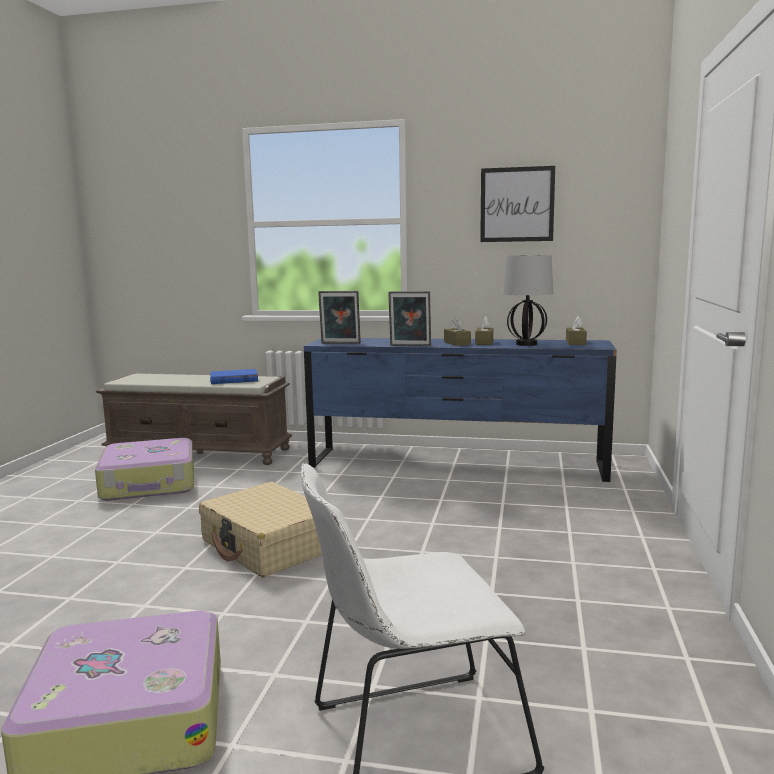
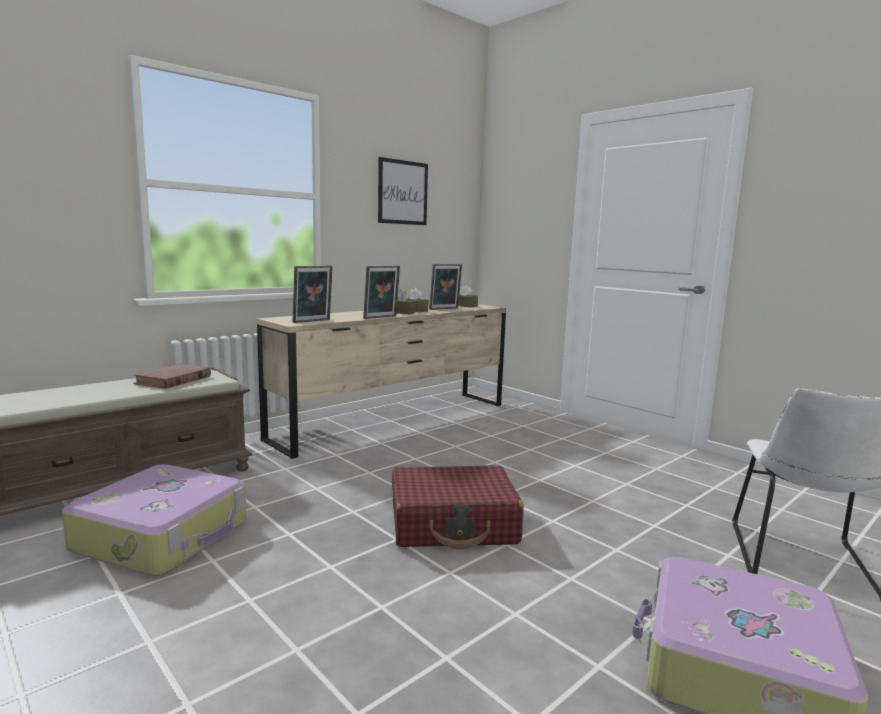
camera: 55 degrees left, 0 degrees up
beige suitcase [199,482,322,577] -> red suitcase [392,465,524,550]
blue book [210,369,258,384] -> brown book [133,364,211,389]
blue dresser [304,338,617,482] -> beige dresser [257,304,506,459]
table lamp [503,255,553,346] -> picture frame [429,264,462,310]

